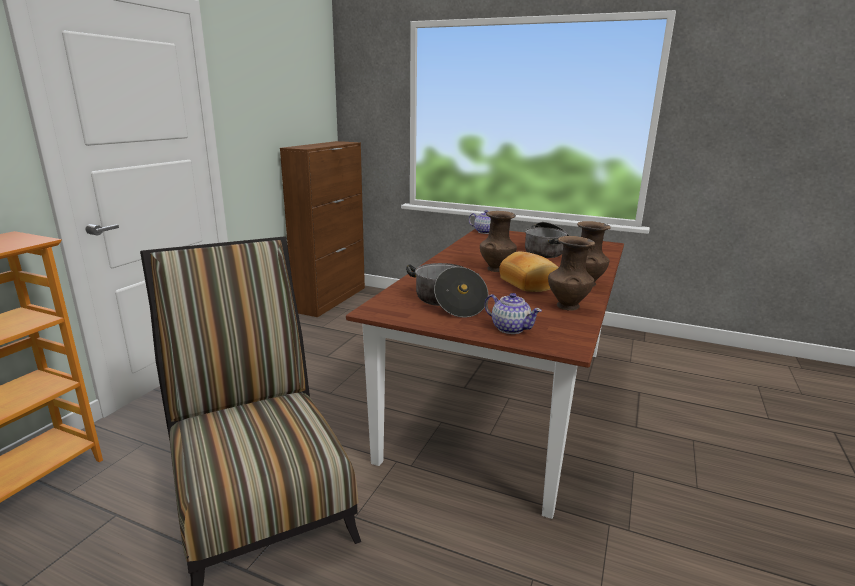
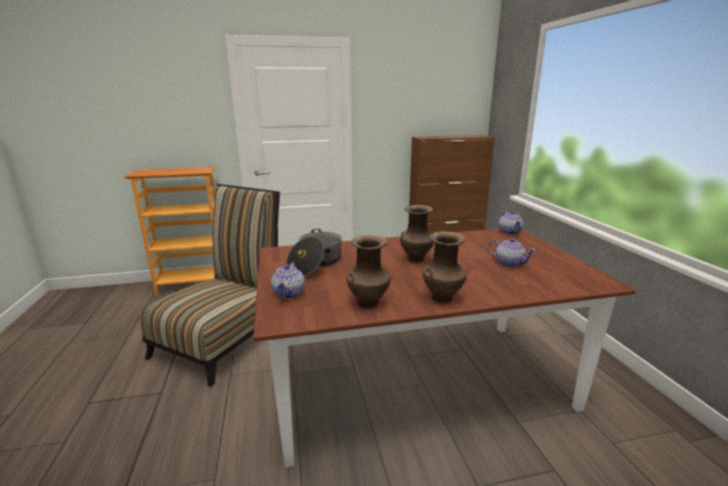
camera: 55 degrees right, 0 degrees up
bread [499,251,559,292] -> none
cooking pot [525,222,569,258] -> teapot [488,238,536,268]

